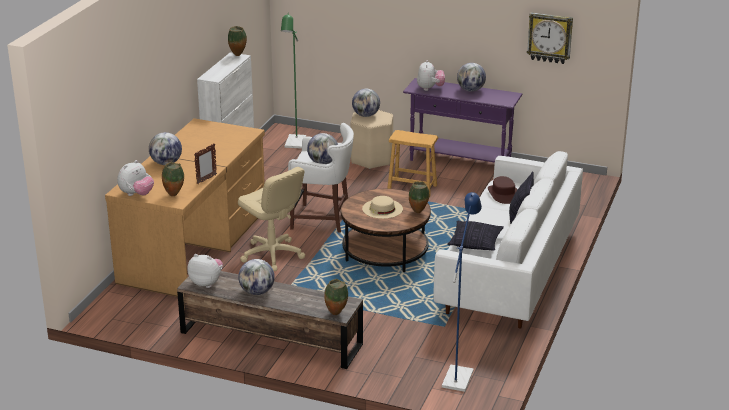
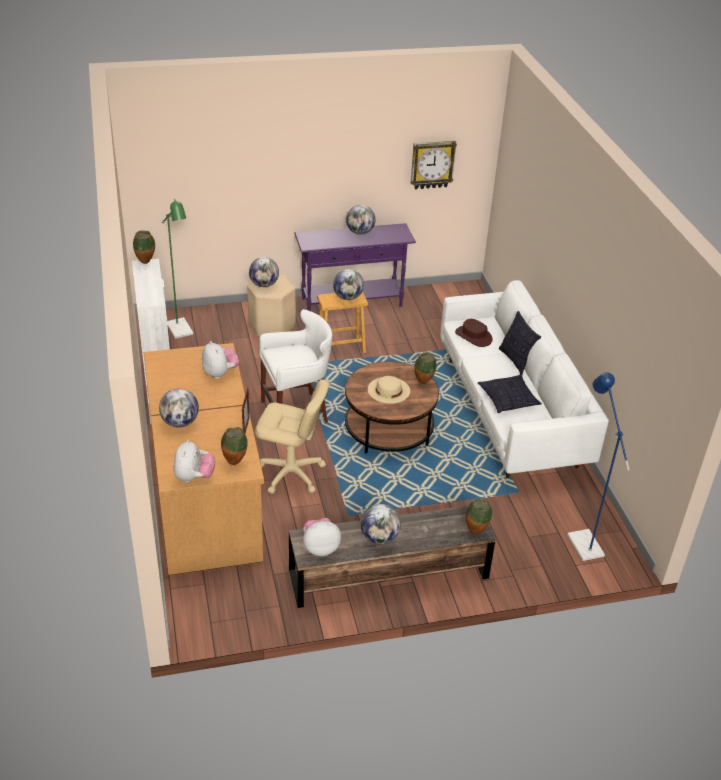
camera: 35 degrees left, 10 degrees up
globe [307,133,338,164] -> globe moved to [333,269,364,300]
plush toy [417,60,445,91] -> plush toy moved to [202,341,240,379]

